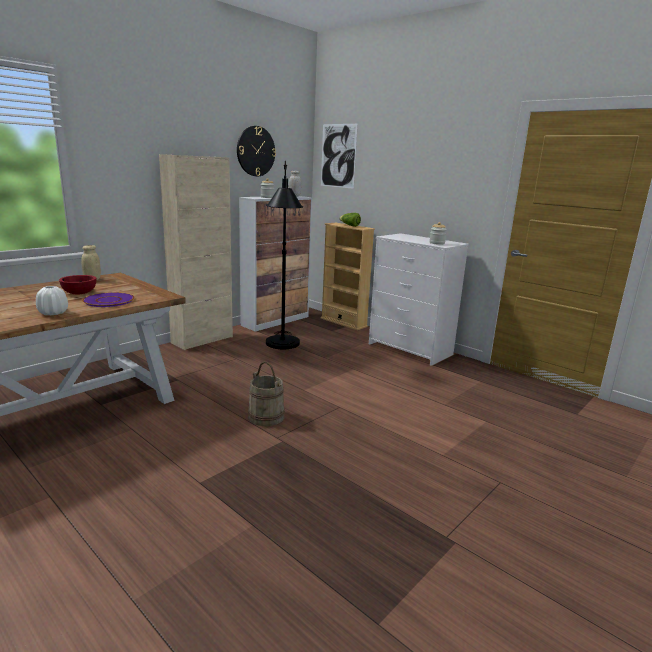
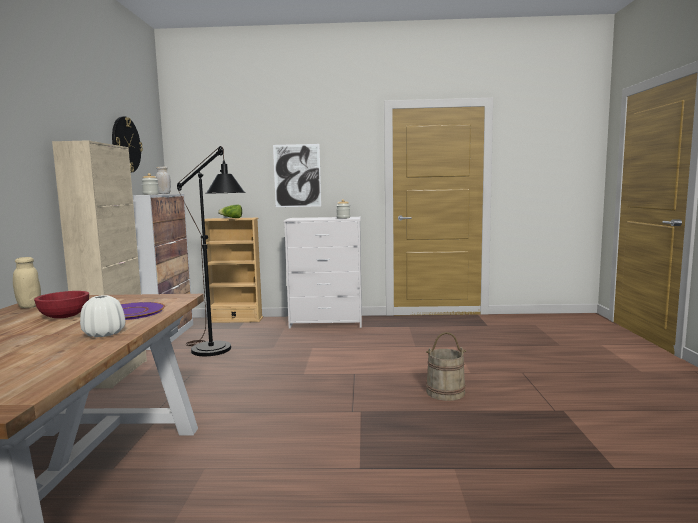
camera: 40 degrees left, 10 degrees down
beige bucket [248,361,285,426] -> beige bucket moved to [426,332,466,401]
picture [321,124,358,189] -> picture moved to [273,144,321,207]

